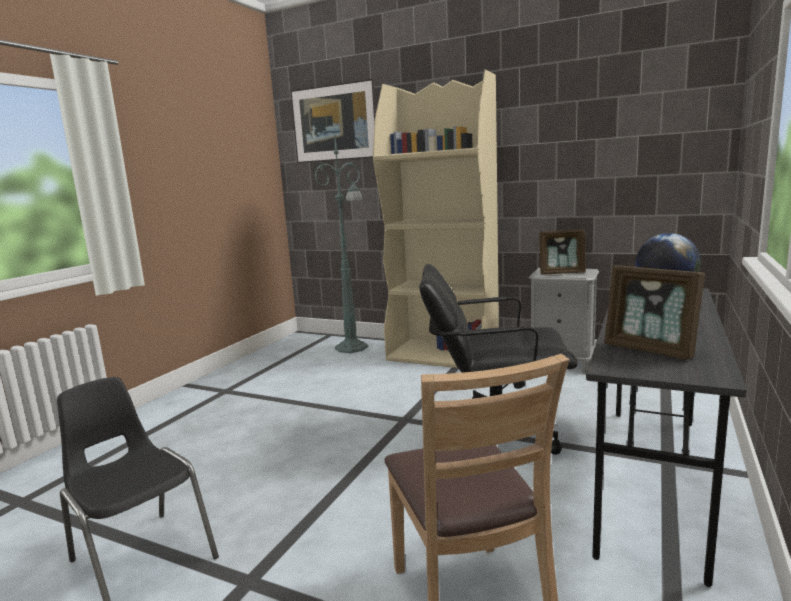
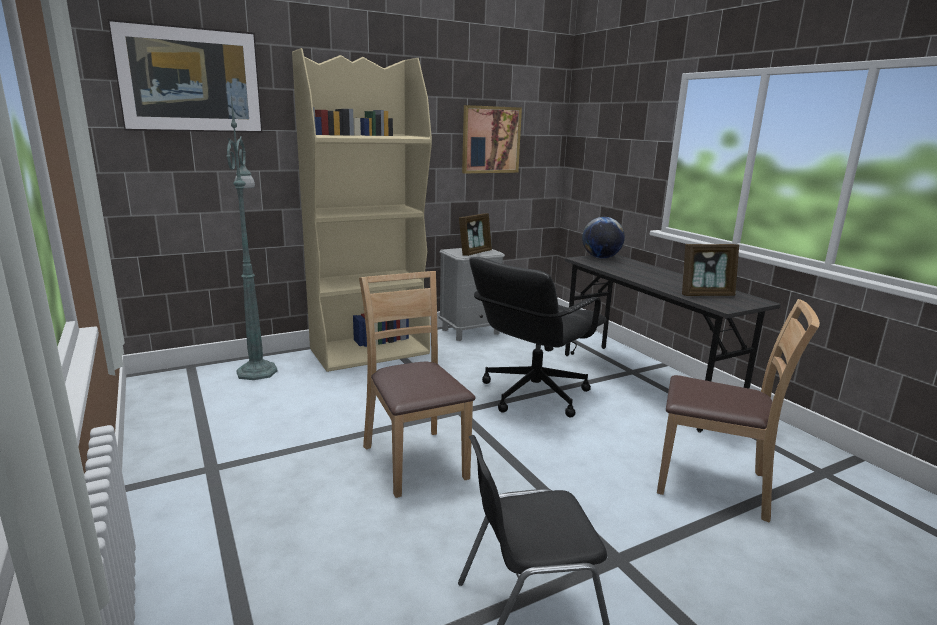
camera: 55 degrees left, 5 degrees up
none -> brown chair [359,271,476,498]
none -> picture [462,105,522,173]

